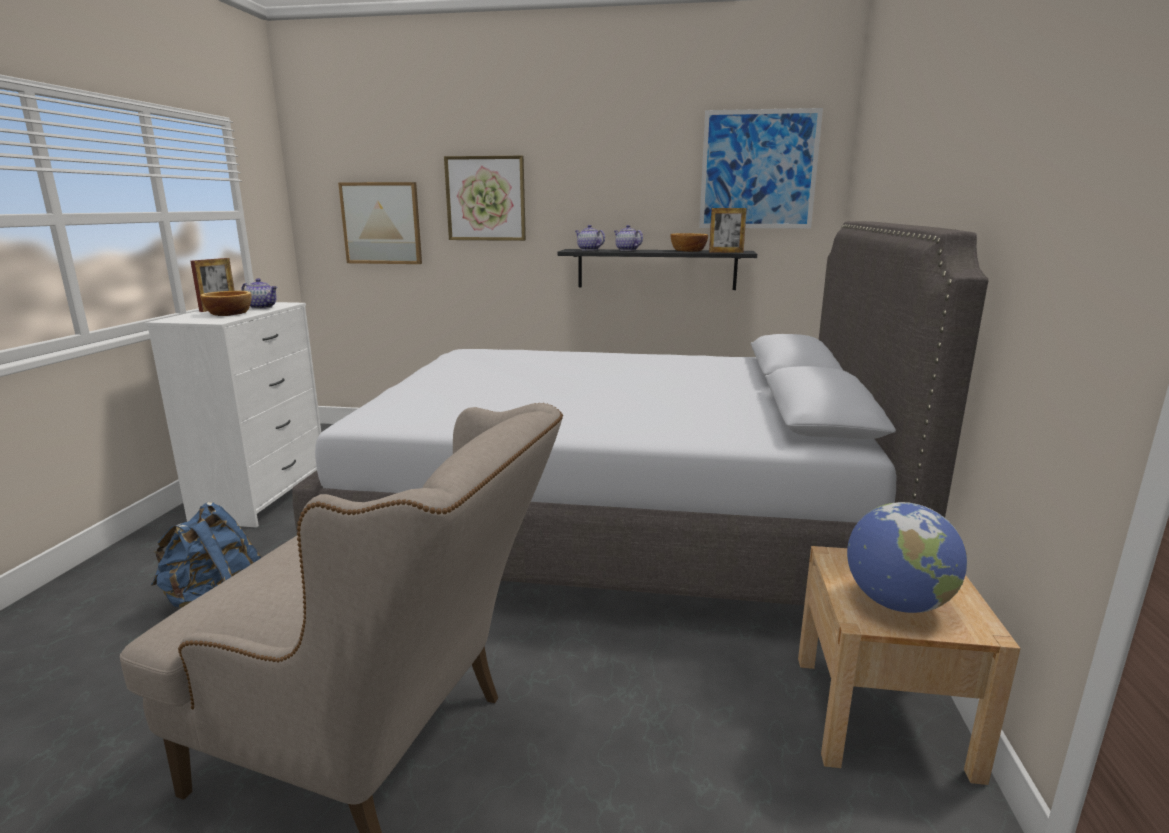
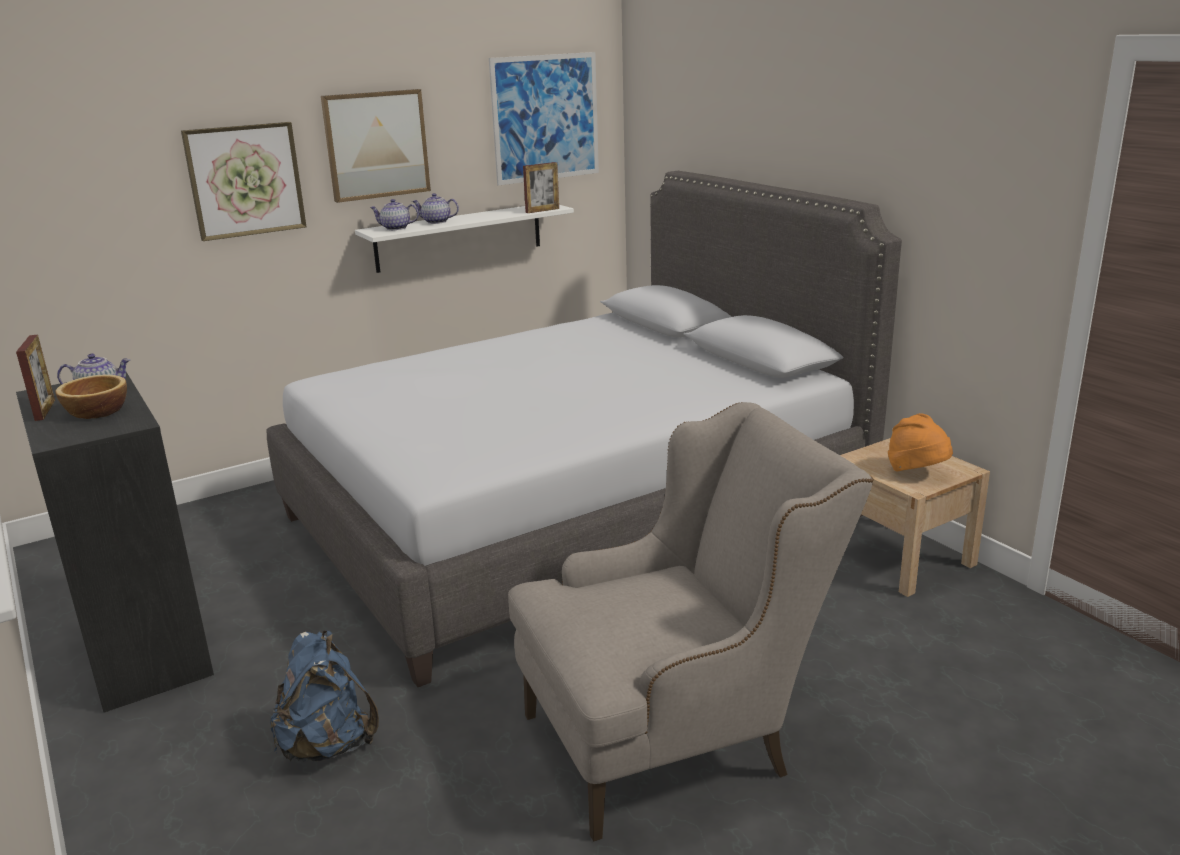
camera: 40 degrees left, 5 degrees up
white dresser [146,302,321,528] -> black dresser [16,372,214,713]
picture [338,182,422,264] -> picture moved to [321,89,431,203]
black shelf [557,249,757,290] -> white shelf [355,205,574,273]
bowl [671,233,708,252] -> none
globe [847,502,967,613] -> orange hat [888,413,953,472]

